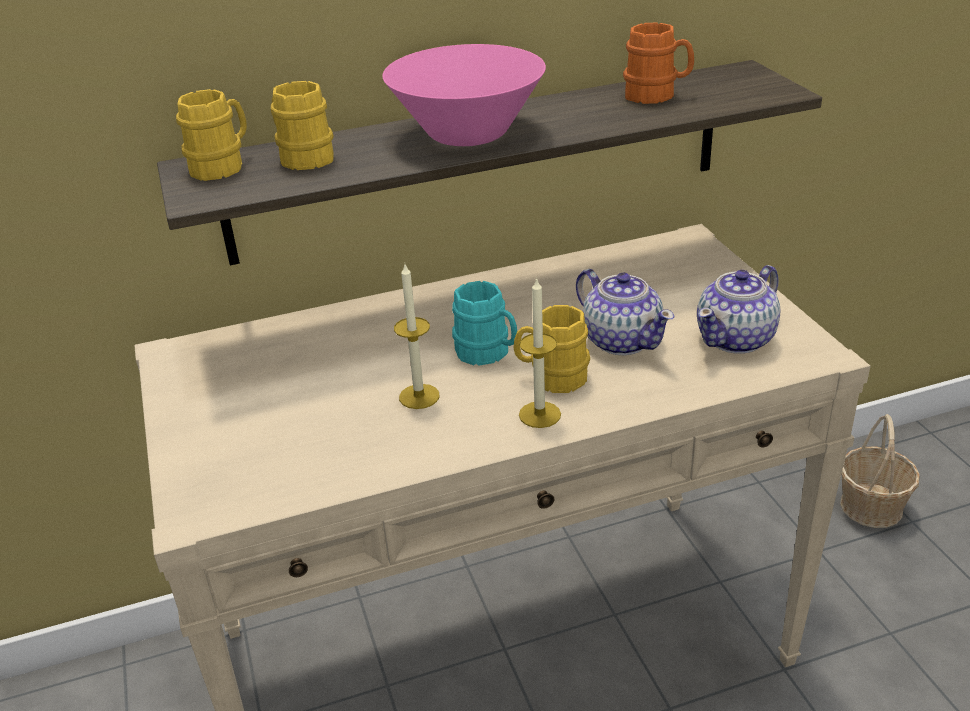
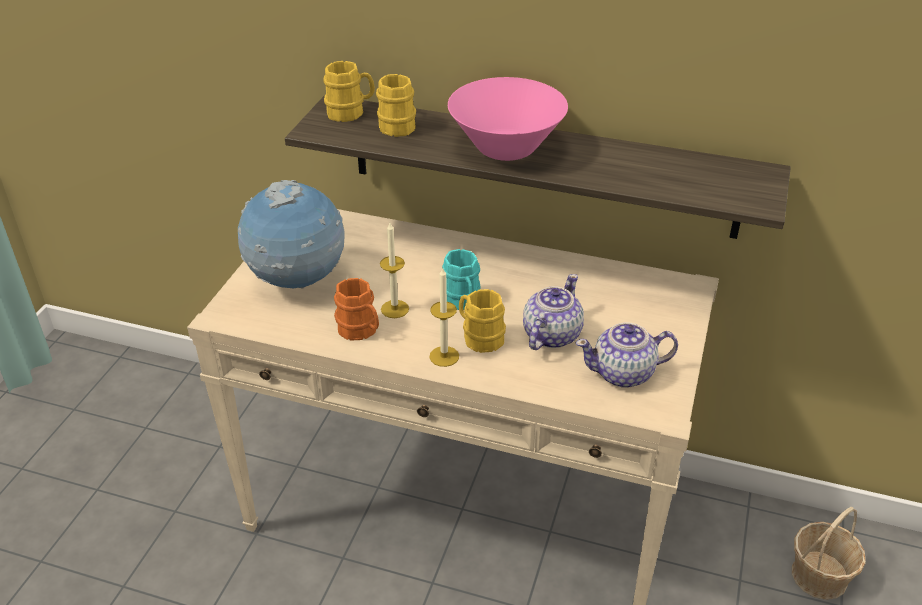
camera: 35 degrees right, 5 degrees up
teapot [576,269,674,355] -> teapot turned 150 degrees counterclockwise [523,274,584,350]
orange mug [623,22,694,104] -> orange mug moved to [334,278,379,341]
none -> globe [238,180,344,289]

